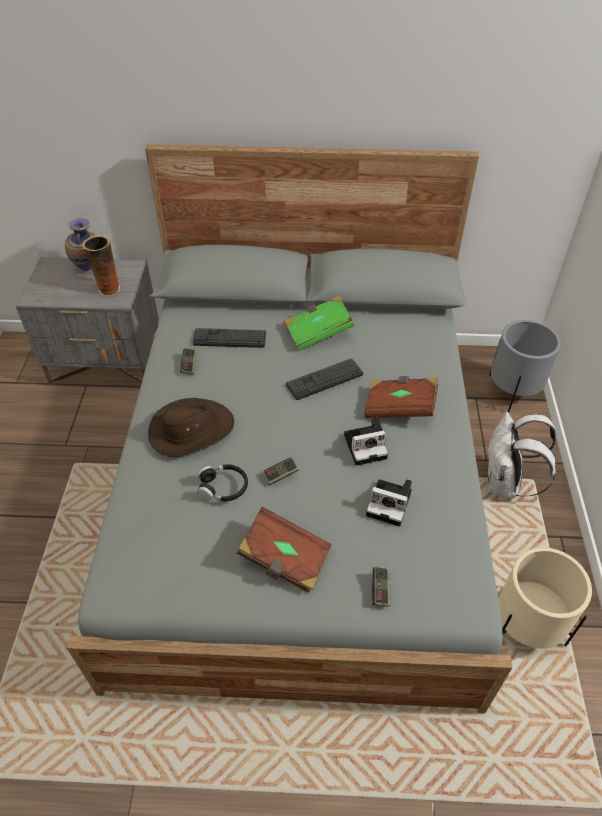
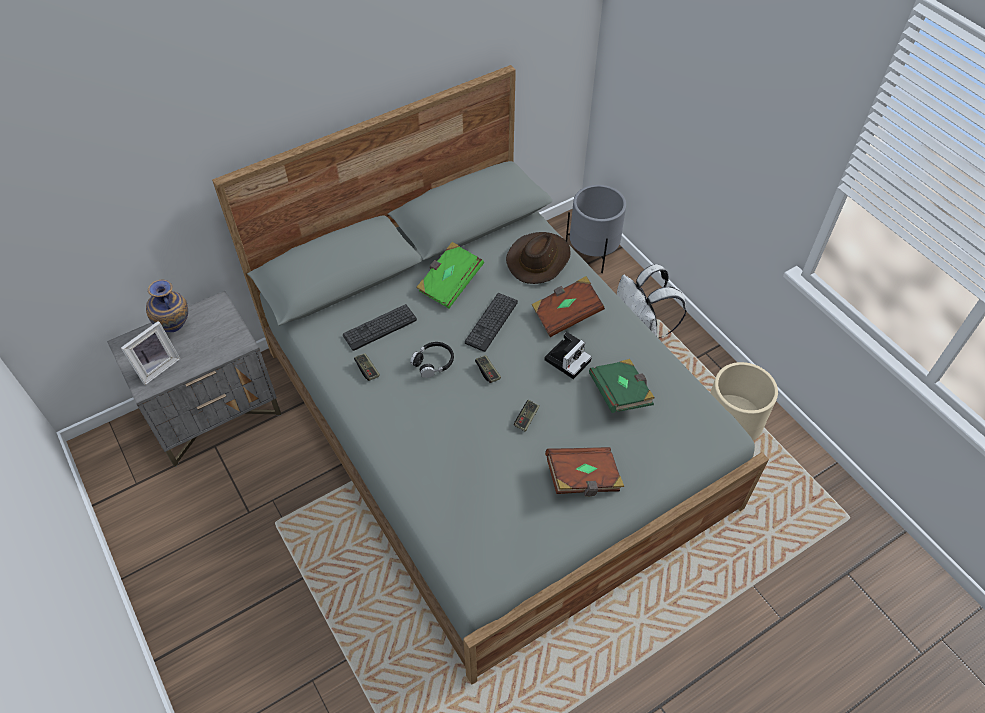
camera: 35 degrees left, 5 degrees up
vase [82,235,120,296] -> none
brown hat [148,398,234,457] -> brown hat moved to [506,232,571,284]
black headphones [197,464,248,502] -> black headphones moved to [410,342,454,378]
camera [366,479,412,526] -> green book [589,359,655,413]
game controller [372,567,391,607] -> game controller moved to [475,355,501,383]
none -> picture frame [121,321,180,385]

